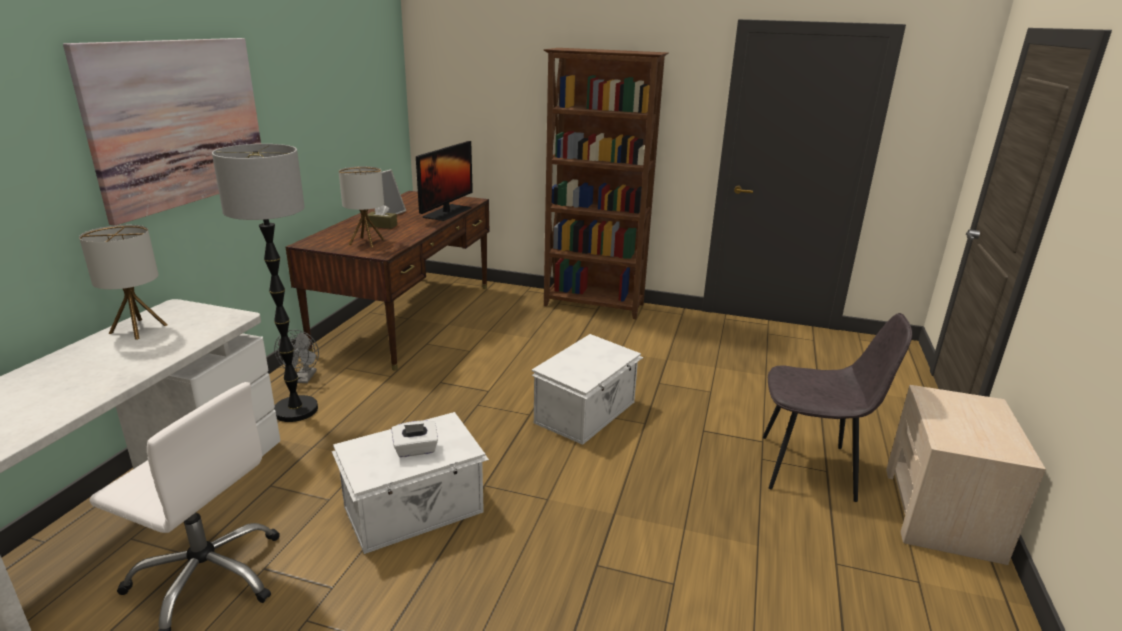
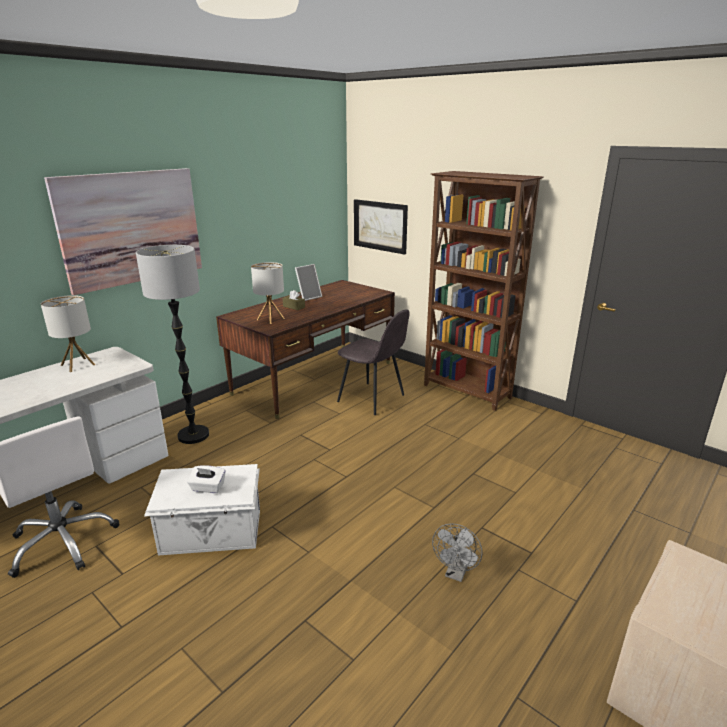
camera: 25 degrees right, 0 degrees up
grey fan [274,330,319,383] -> grey fan moved to [432,523,482,582]
monitor [416,141,473,221] -> none
white storage box [532,334,643,445] -> none
grey chair [763,313,912,502] -> grey chair moved to [337,310,409,415]
none -> picture [354,199,408,255]

